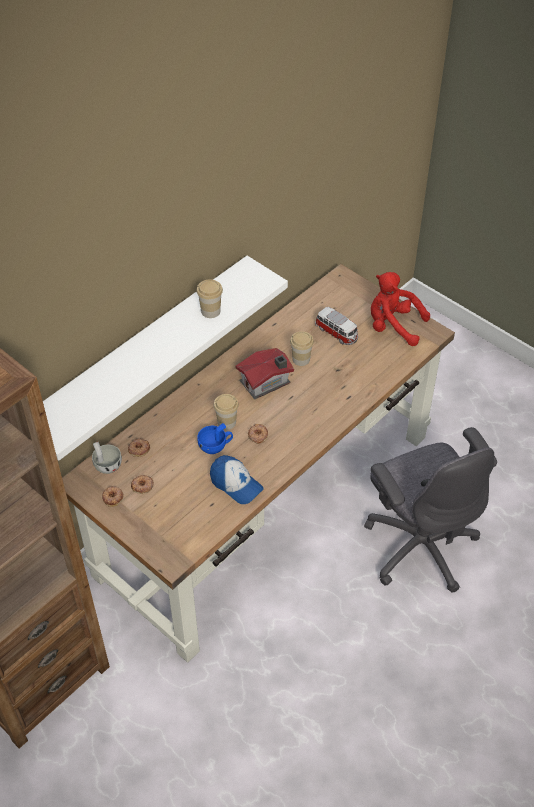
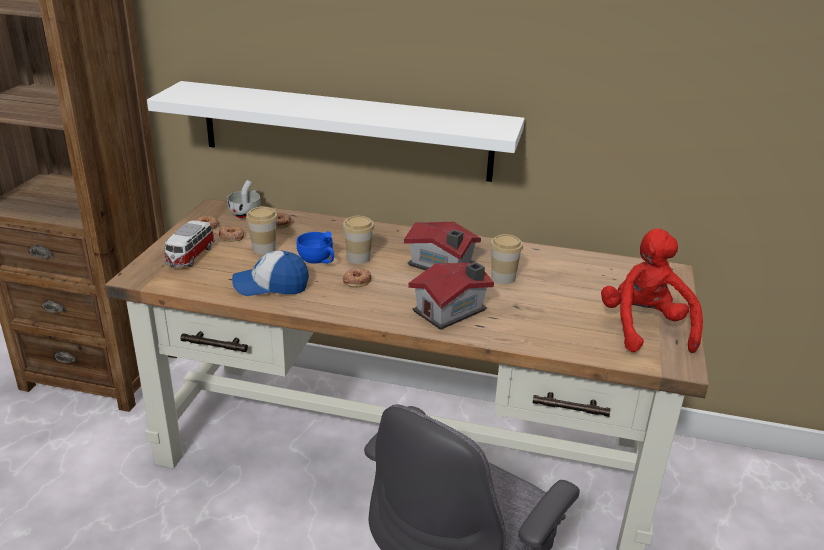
camera: 60 degrees right, 20 degrees down
cup [197,279,223,318] -> cup moved to [246,207,278,254]
cap [210,455,264,504] -> cap turned 75 degrees clockwise [232,251,309,296]
toy car [315,307,358,345] -> toy car moved to [164,220,215,267]
none -> toy house [408,262,494,330]

